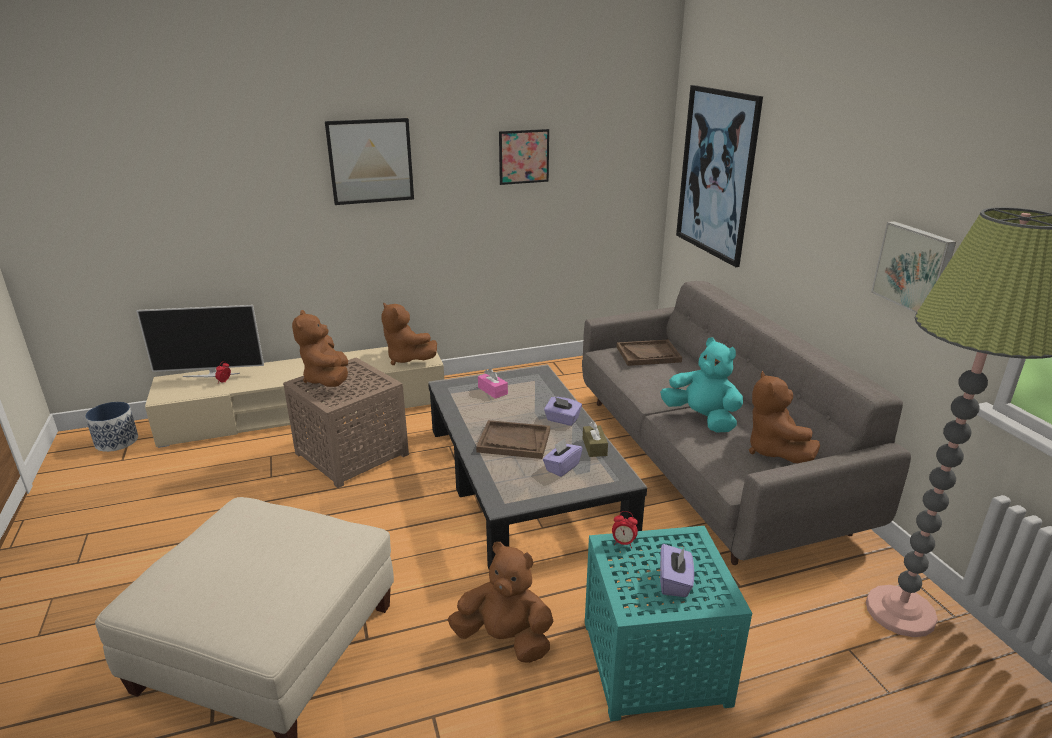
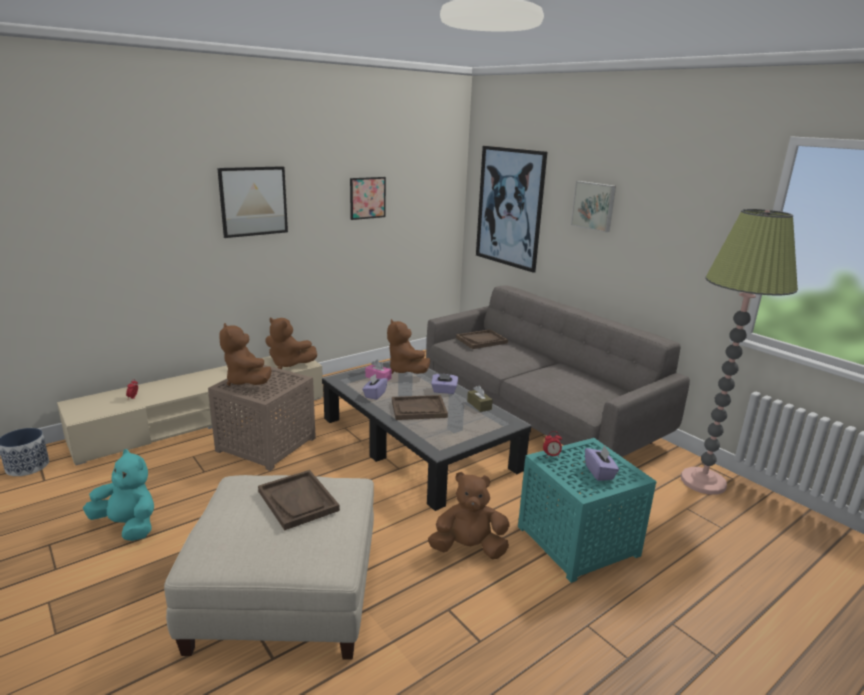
camera: 20 degrees left, 5 degrees down
television [136,305,264,377] -> none
purple tissue box [543,439,583,477] -> purple tissue box moved to [362,374,388,400]
turquoise plush toy [660,337,743,433] -> turquoise plush toy moved to [83,449,154,541]
brown plush toy [749,371,820,463] -> brown plush toy moved to [387,319,430,374]
picture [871,221,956,313] -> picture moved to [571,181,616,232]
none -> brown tray [258,470,340,531]

